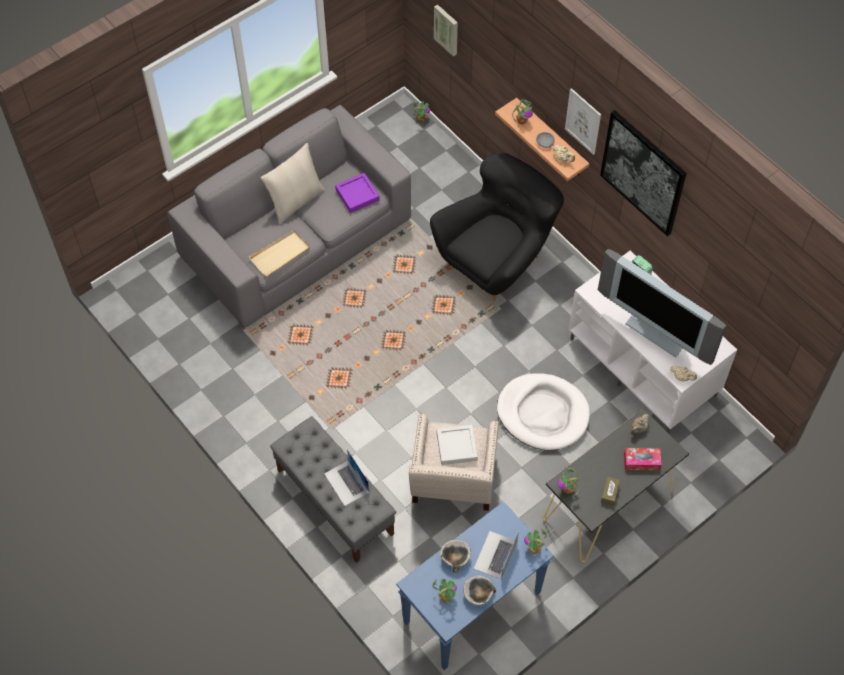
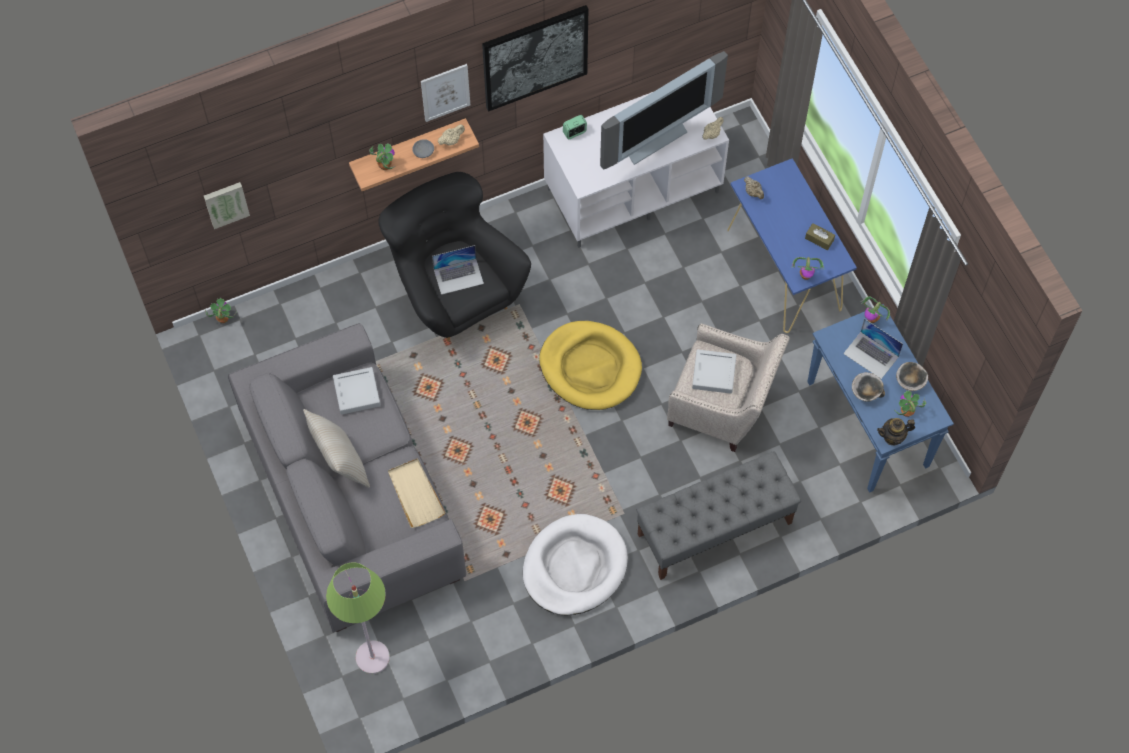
camera: 75 degrees left, 5 degrees up
laptop [324,449,369,506] -> laptop moved to [432,245,484,295]
purple tray [335,173,380,213] -> grey tray [333,367,381,415]
white dog bed [497,373,590,450] -> white dog bed moved to [523,514,628,615]
black console table [543,408,689,562] -> blue console table [727,158,857,333]
tissue box [624,448,662,470] -> none
none -> green floor lamp [326,562,390,674]
none -> yellow dog bed [539,321,642,410]
none -> teapot [877,418,915,446]

